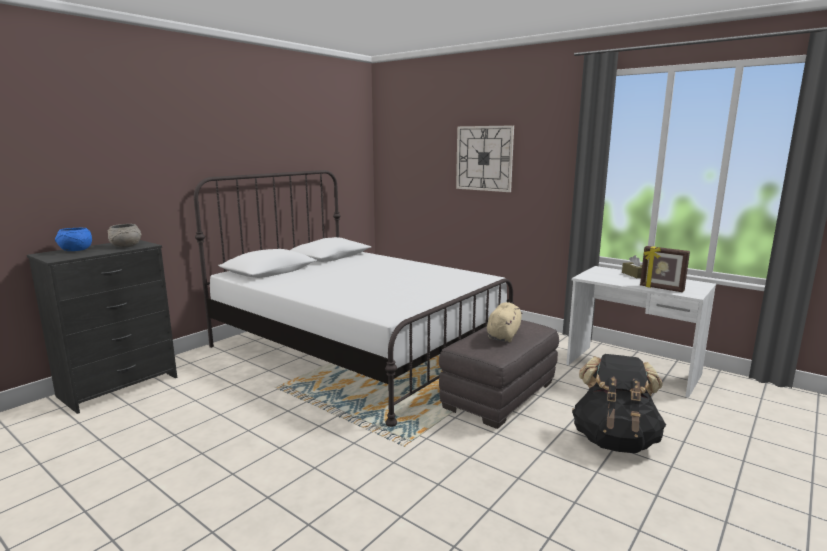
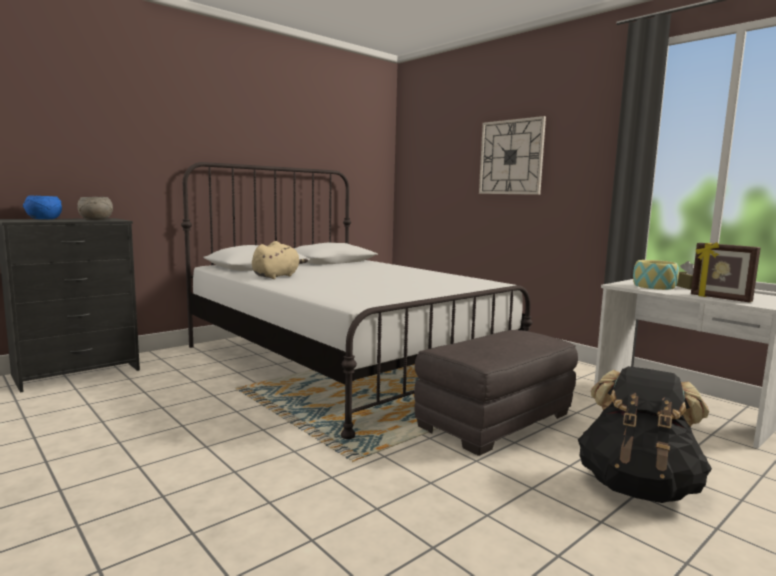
camera: 10 degrees right, 5 degrees down
beige plush toy [487,302,522,342] -> beige plush toy moved to [252,241,308,279]
none -> bowl [633,260,679,290]

